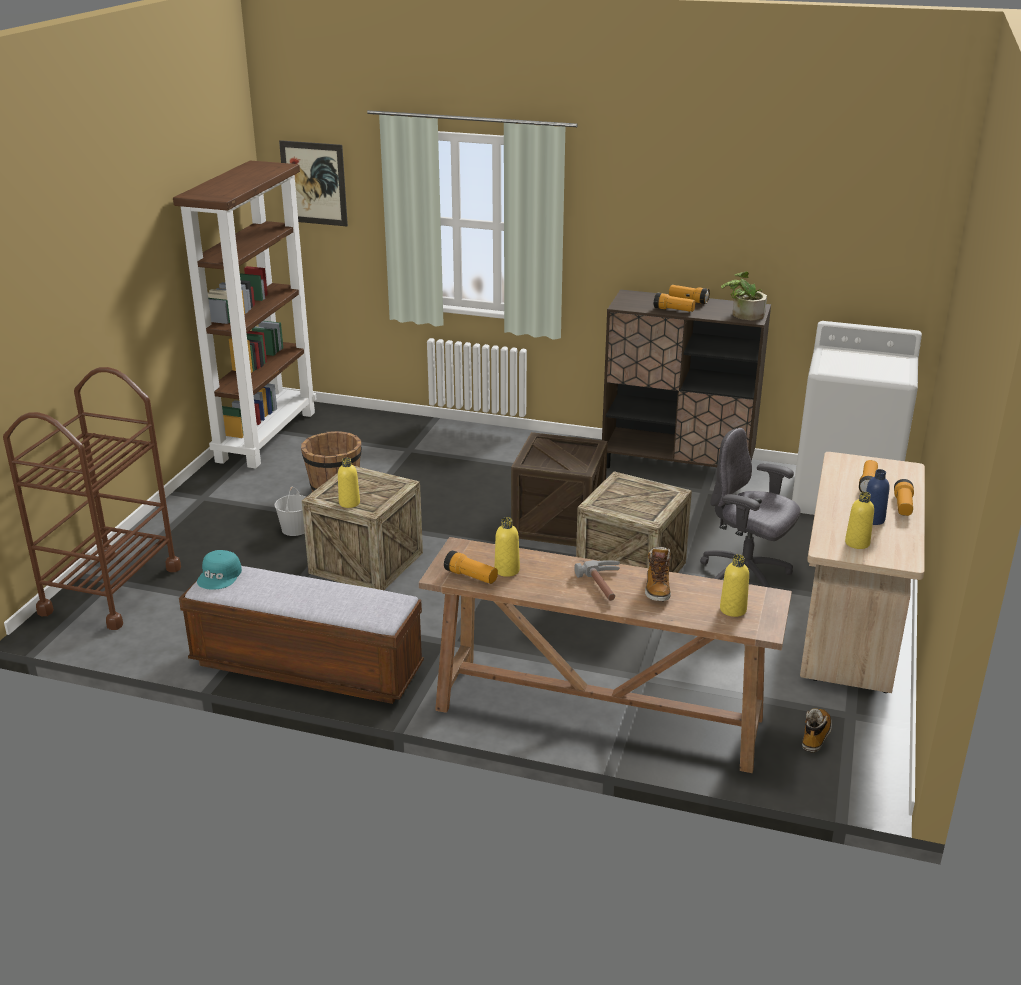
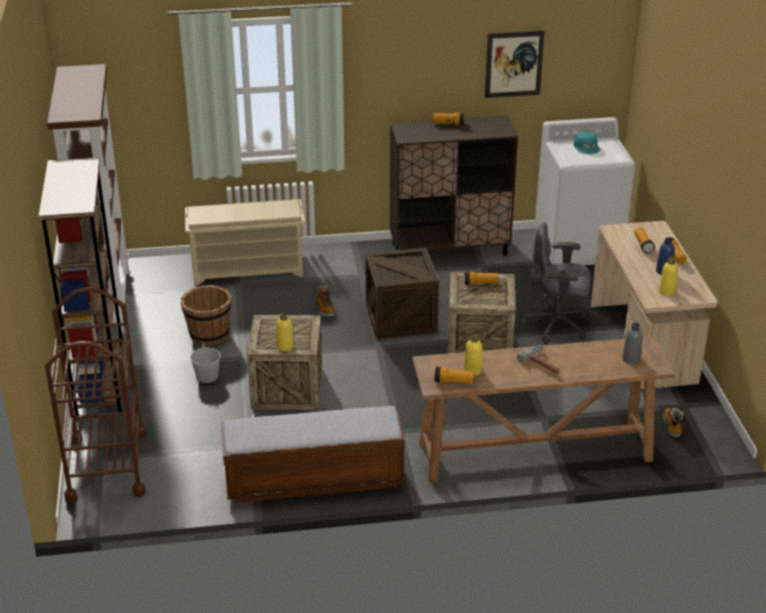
camera: 25 degrees left, 5 degrees up
turquoise cap [197,550,242,590] -> turquoise cap moved to [574,131,600,154]
picture [279,140,348,226] -> picture moved to [485,30,545,98]
boot [645,547,671,602] -> boot moved to [316,285,335,316]
flashlight [654,293,696,312] -> flashlight moved to [464,272,498,285]
yellow bottle [720,554,749,617] -> grey bottle [622,322,643,364]
potted plant [721,272,767,320] -> none
none -> brown bookcase [39,157,123,416]
none -> beige shoe rack [185,199,305,285]

